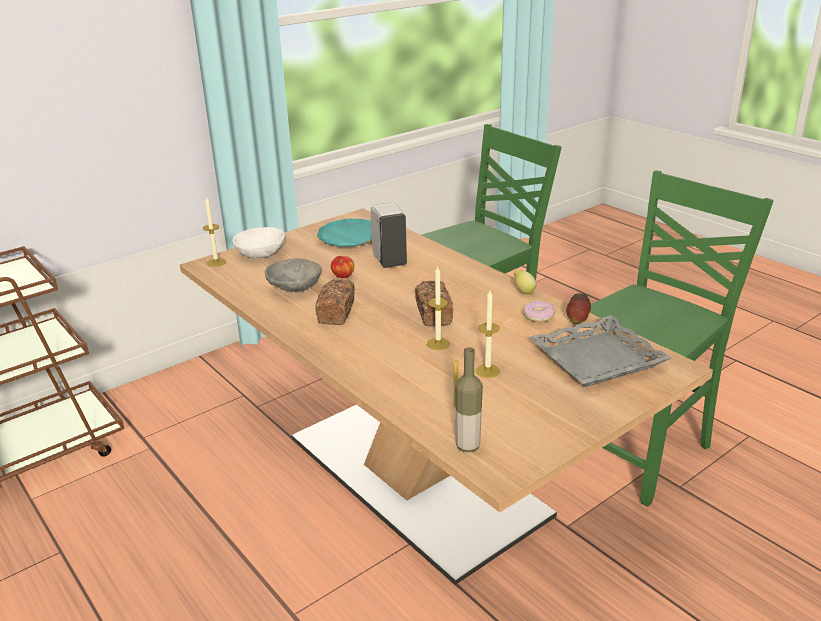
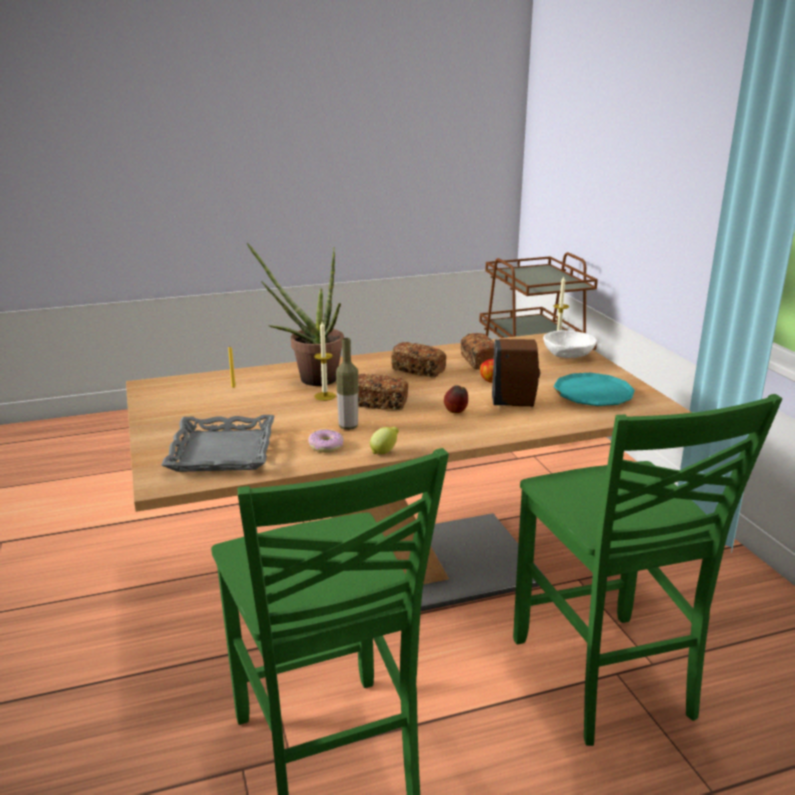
camera: 110 degrees right, 5 degrees down
grey bowl [265,258,322,291] -> bread [461,333,495,370]
white soap dispenser [371,202,407,268] -> brown soap dispenser [492,339,541,407]
bottle [455,347,483,452] -> bottle moved to [336,338,358,430]
candle [476,291,500,378] -> none
apple [566,293,591,324] -> apple moved to [444,385,468,413]
none -> potted plant [247,243,344,386]

